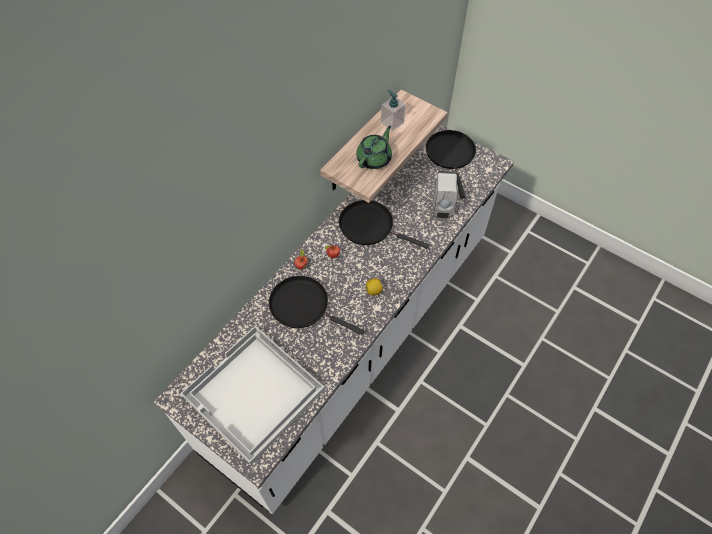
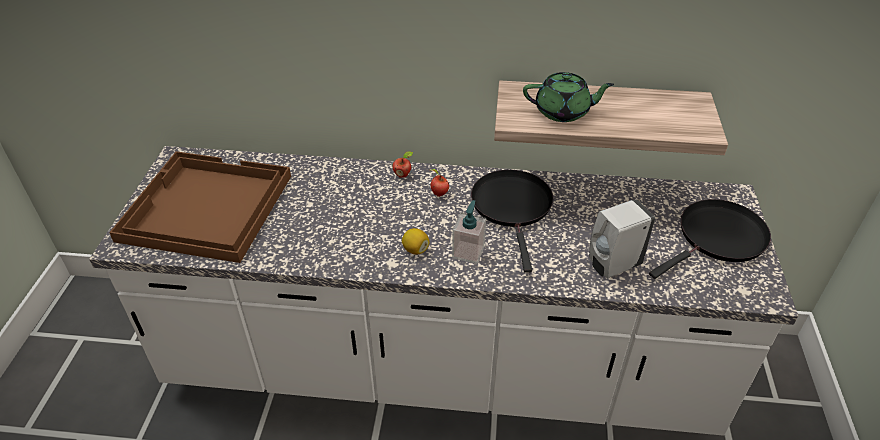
camera: 60 degrees right, 15 degrees down
white tray [180,326,325,465] -> brown tray [109,151,291,263]
black frying pan [269,276,364,335] -> none
soap dispenser [381,90,406,131] -> soap dispenser moved to [452,200,486,264]

